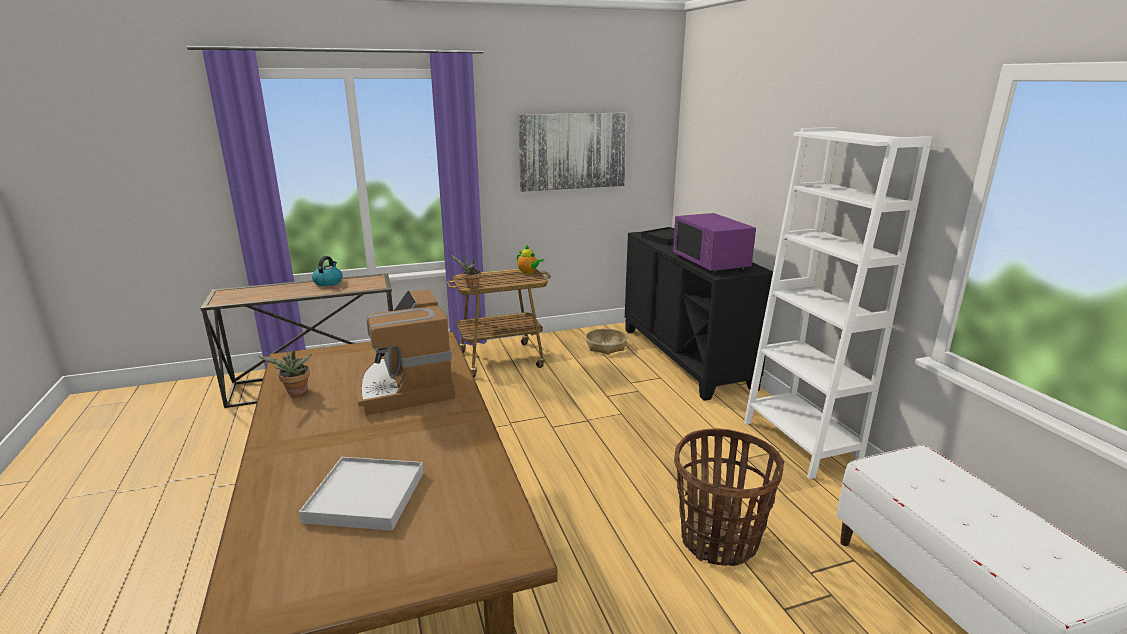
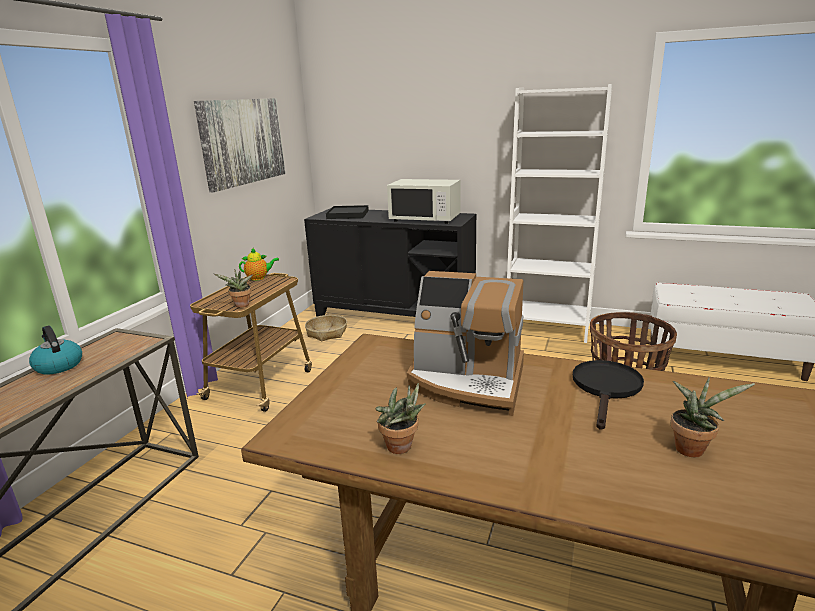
camera: 50 degrees left, 0 degrees up
white tray [299,457,424,531] -> potted plant [670,377,755,457]
purple microwave [673,213,756,273] -> white microwave [387,179,461,224]
none -> black frying pan [573,360,644,430]

